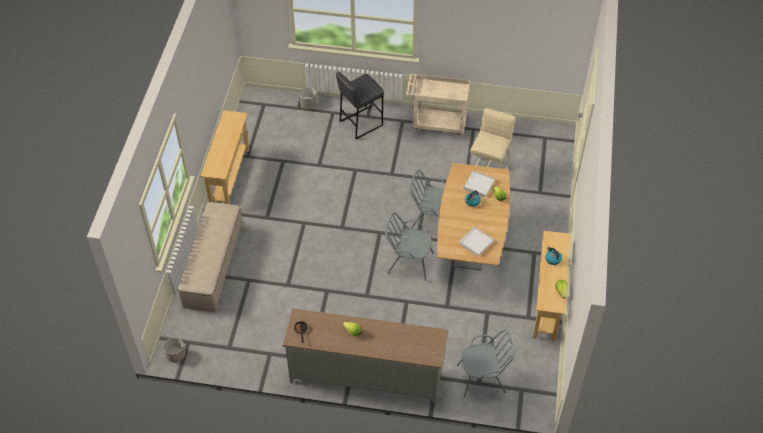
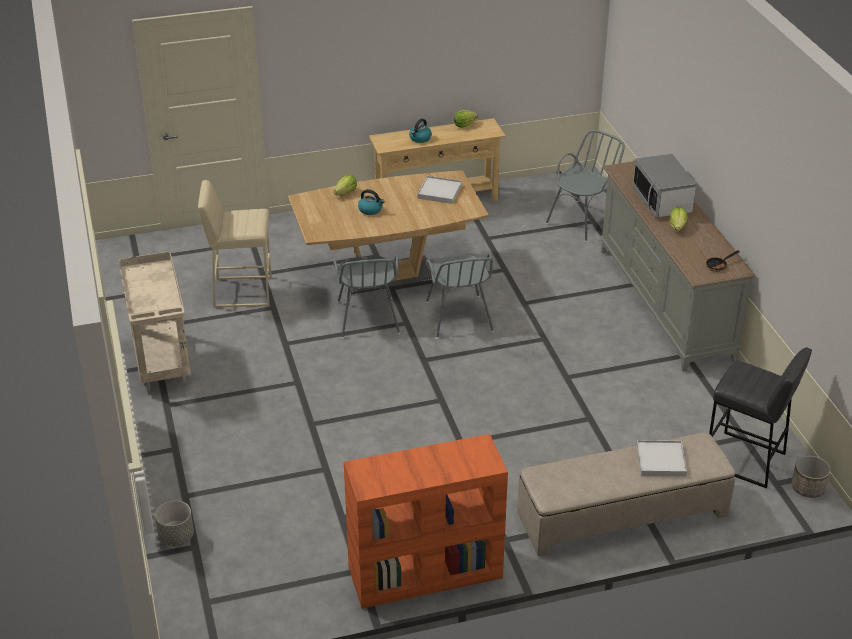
camera: 115 degrees left, 15 degrees down
beige console table [200,110,249,204] -> orange bookcase [344,434,508,608]
grey stool [336,72,384,139] -> grey stool moved to [709,348,812,488]
grey chair [456,329,515,399] -> grey chair turned 75 degrees clockwise [545,130,625,242]
white tray [464,171,495,197] -> white tray moved to [636,440,687,476]
none -> microwave [633,154,696,218]

